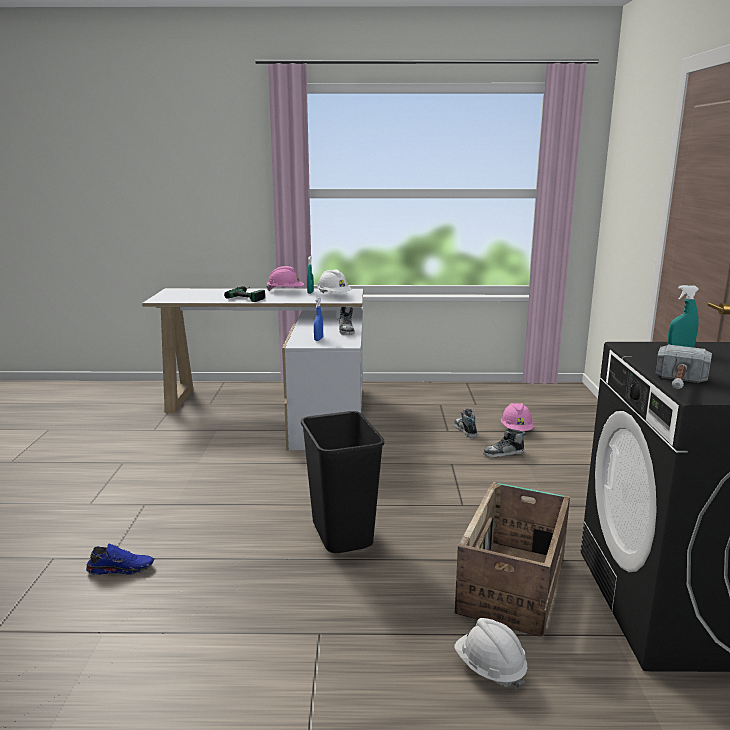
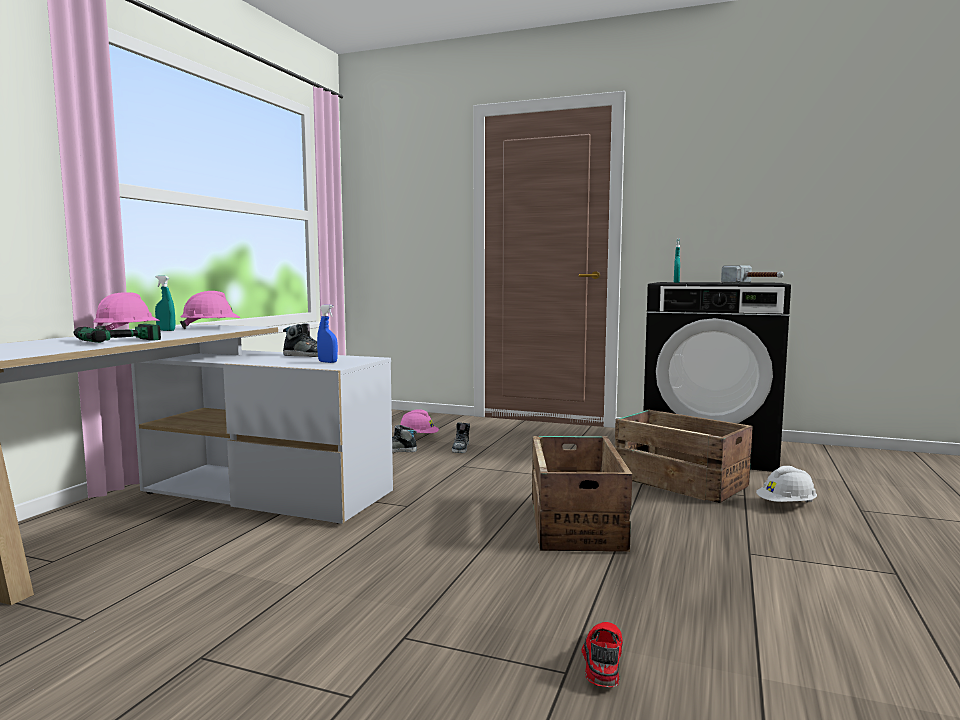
camera: 70 degrees left, 10 degrees down
blue shoe [86,543,154,575] -> red shoe [581,622,623,687]
black trash can [301,411,385,553] -> crate [532,436,632,552]
white hard hat [317,269,352,293] -> pink hard hat [180,291,240,329]

